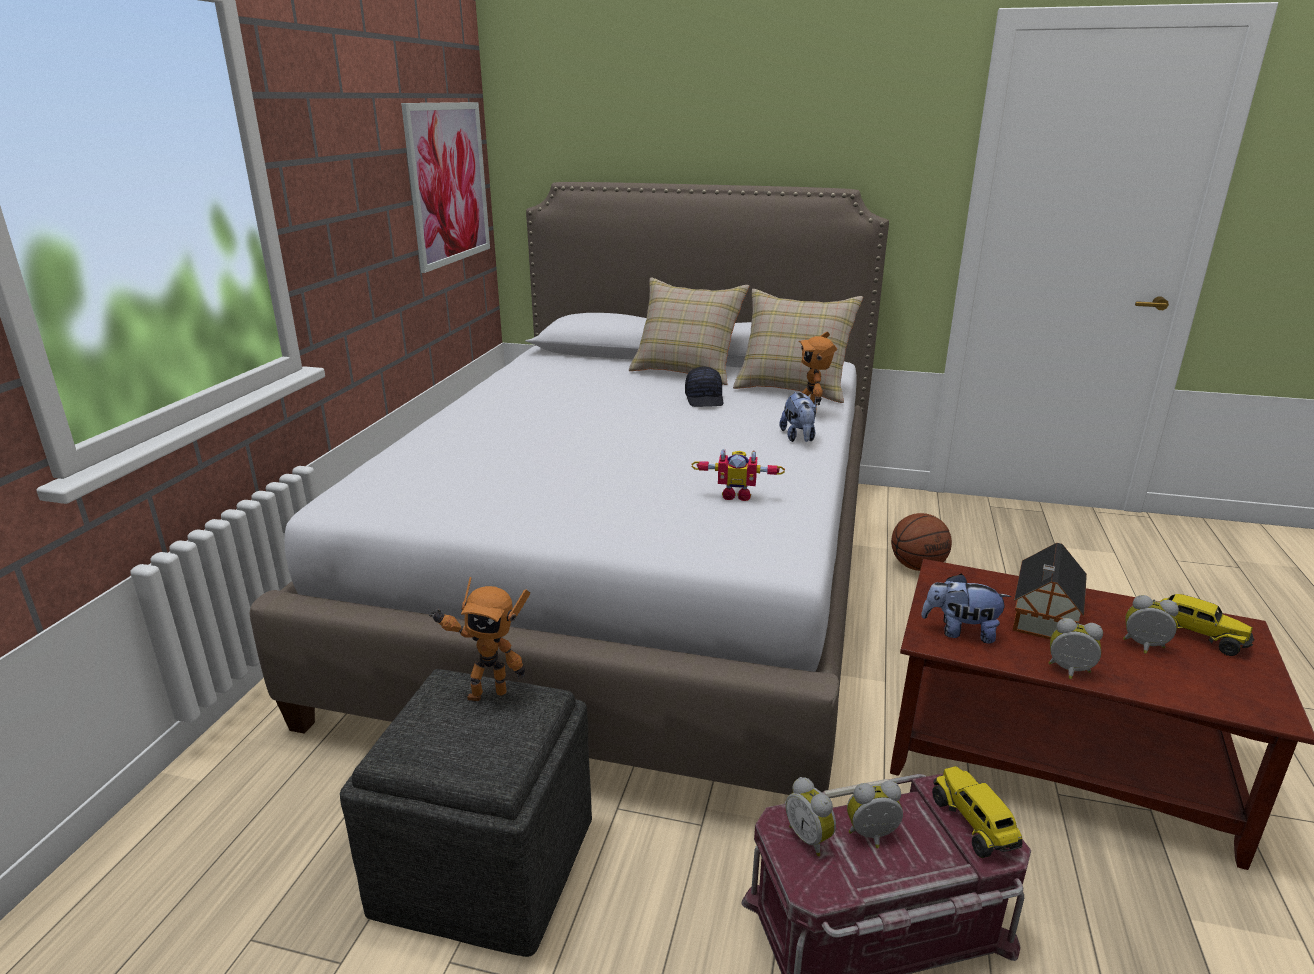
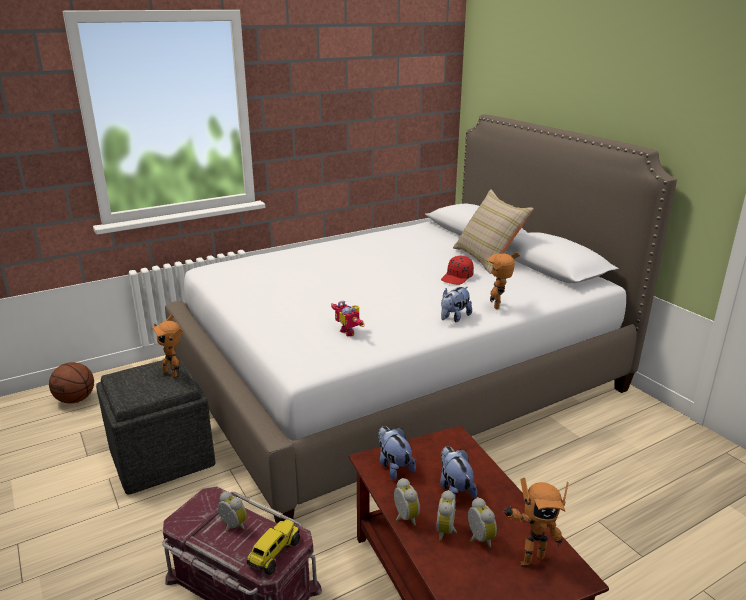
camera: 45 degrees right, 0 degrees up
picture [401,102,490,273] -> none
black cap [685,367,723,407] -> red cap [441,256,474,285]
beige pillow [733,289,863,403] -> none
alarm clock [785,777,836,856] -> alarm clock moved to [436,490,457,541]
basketball [891,513,952,571] -> basketball moved to [49,362,94,404]
toy house [1013,543,1087,639] -> plush toy [440,446,477,501]
toy truck [1159,594,1255,656] -> toy robot [503,478,569,567]

